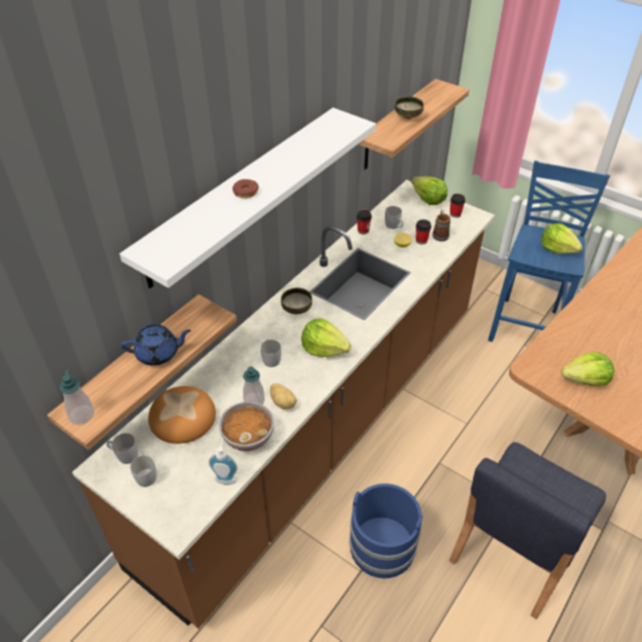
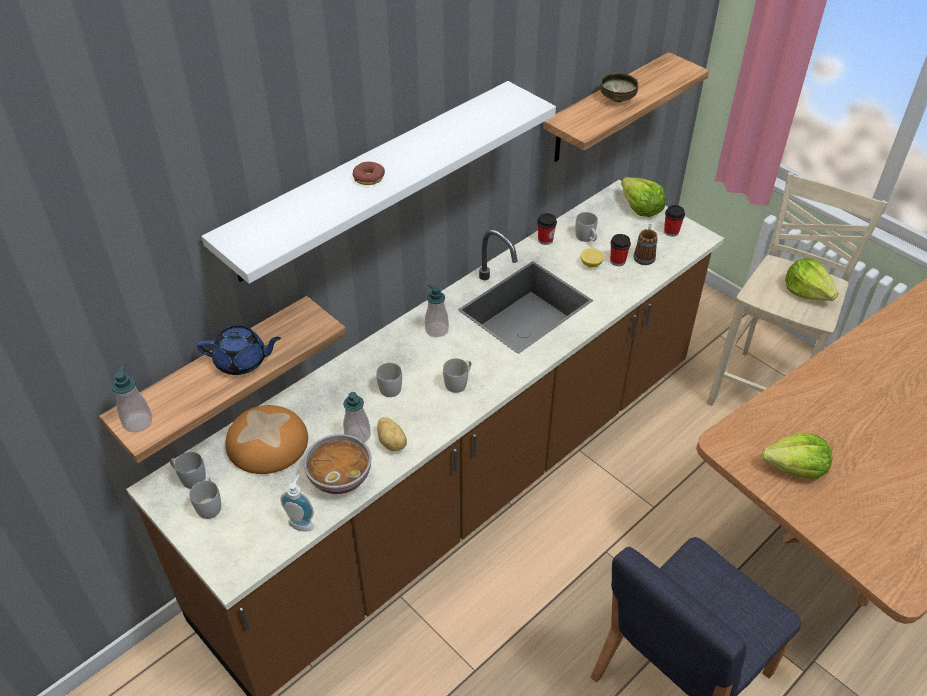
camera: 10 degrees right, 0 degrees up
bowl [281,288,312,314] -> soap dispenser [425,284,449,337]
lettuce [302,318,351,357] -> white mug [443,358,471,393]
blue bucket [349,483,423,578] -> none
blue stool [488,161,610,342] -> beige stool [707,172,888,405]

